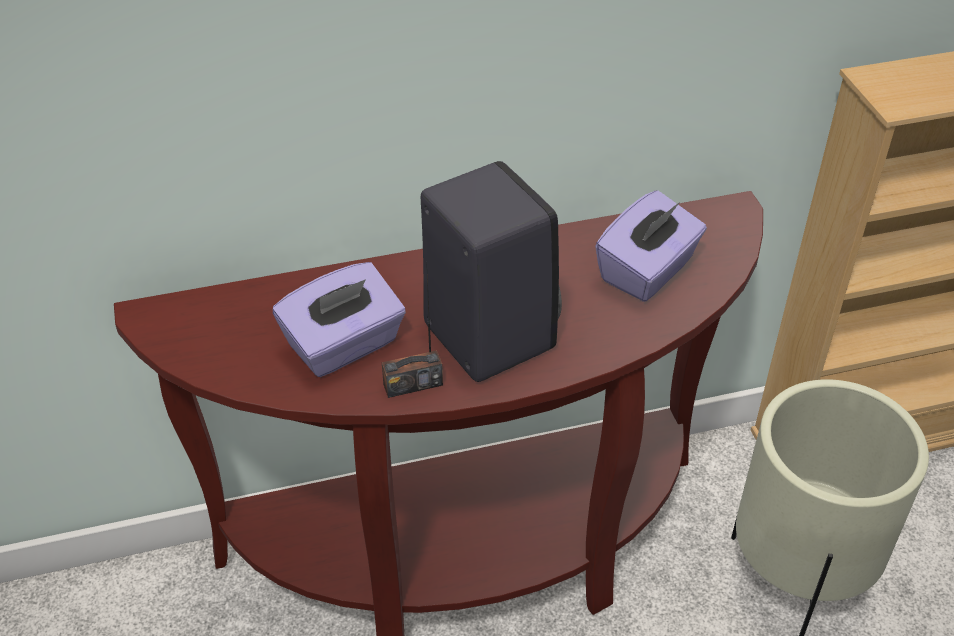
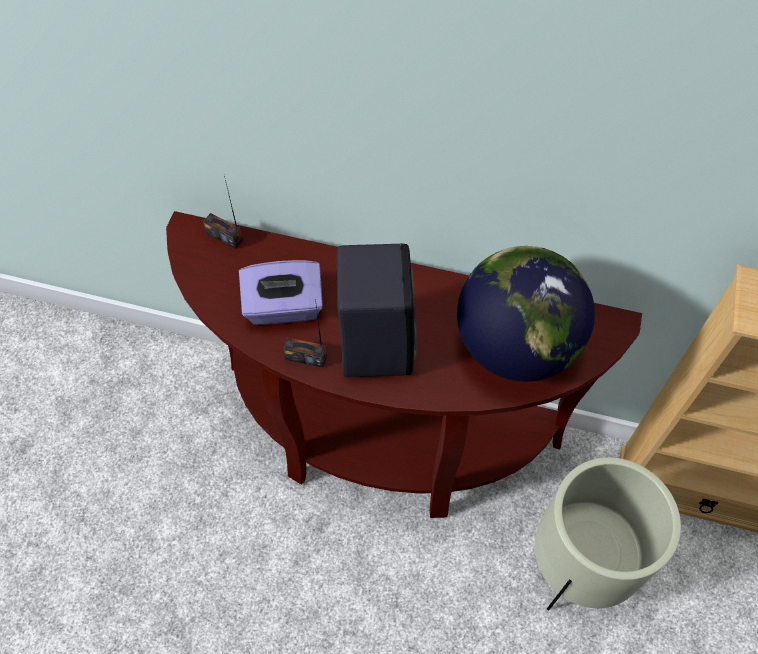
camera: 30 degrees right, 15 degrees up
purple tissue box [595,190,707,302] -> globe [457,246,595,382]
none -> radio [203,176,243,249]

